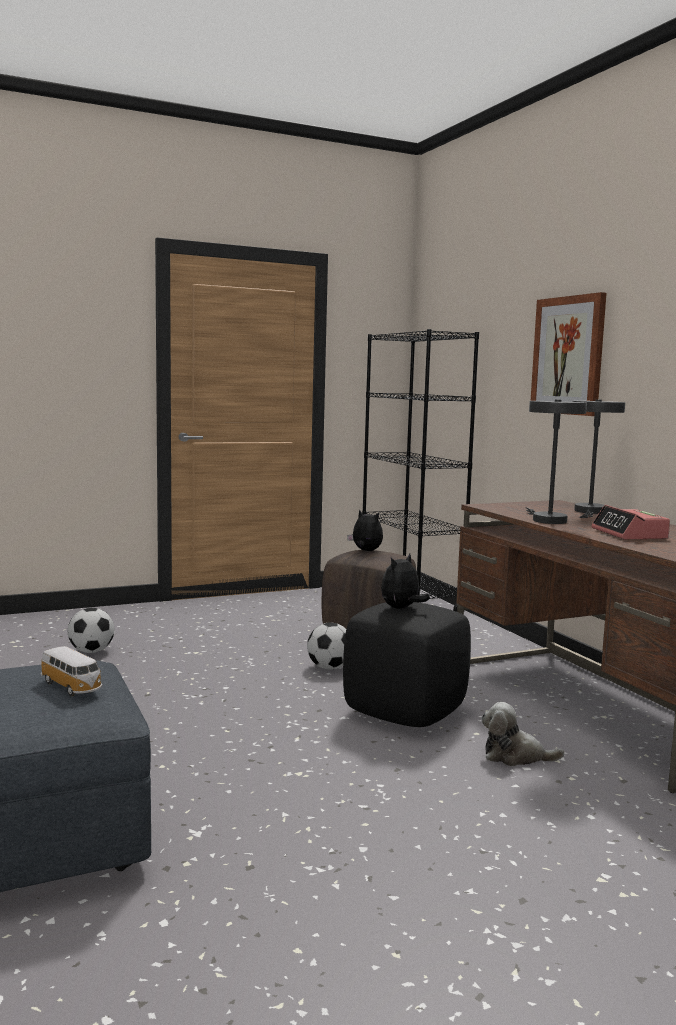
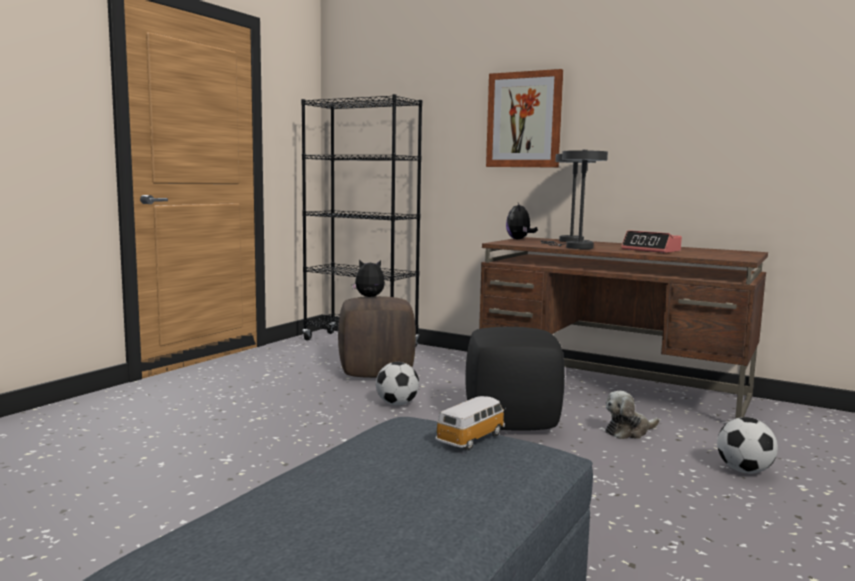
camera: 35 degrees left, 0 degrees up
toy car [41,646,102,696] -> toy car turned 60 degrees counterclockwise [435,396,506,450]
football [68,608,114,653] -> football moved to [717,417,778,474]
plush toy [381,553,430,609] -> plush toy moved to [506,203,538,240]

